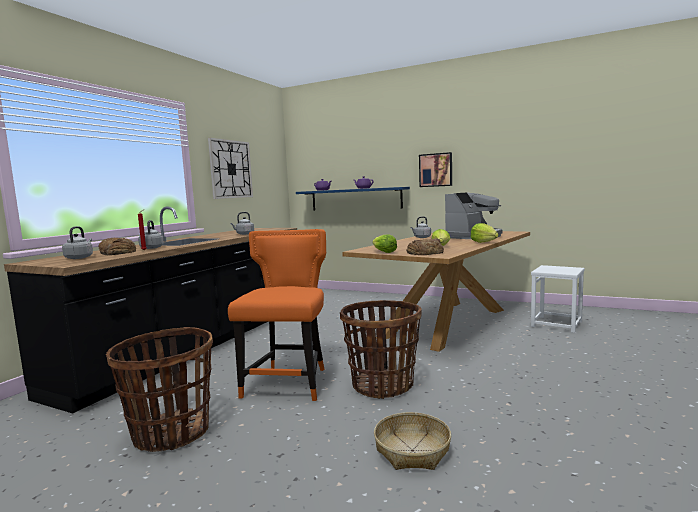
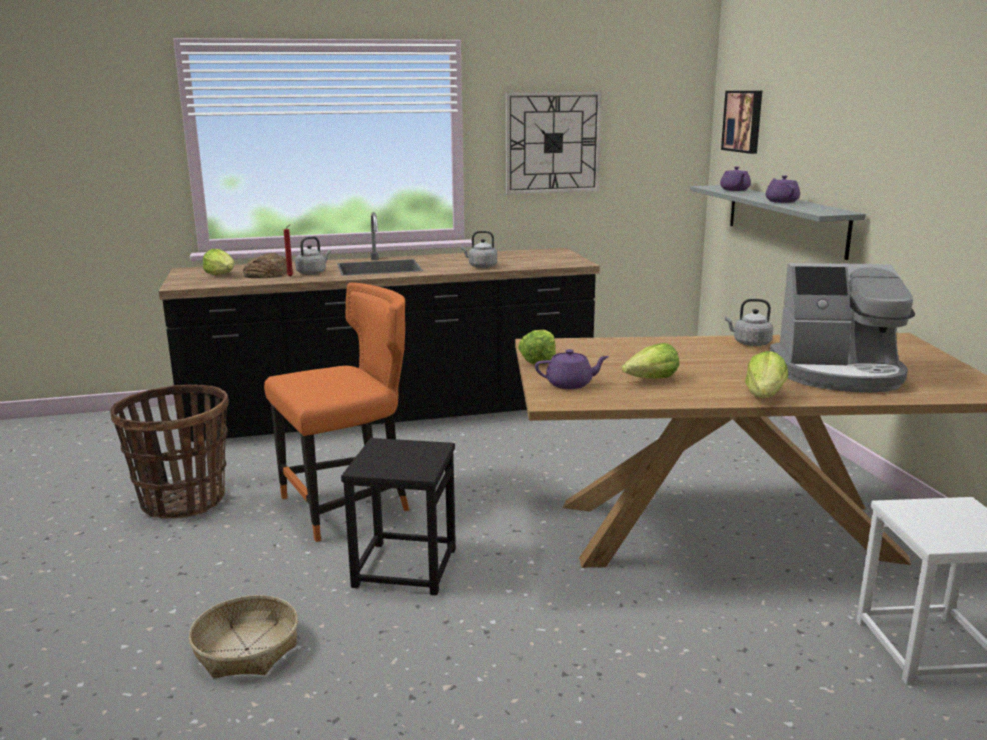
camera: 50 degrees right, 10 degrees up
grey kettle [62,226,93,259] -> lettuce [203,249,234,275]
blue shelf [296,187,410,211] -> grey shelf [690,185,866,260]
basket [340,300,421,399] -> black stool [341,438,456,595]
bread [406,238,444,255] -> purple teapot [535,349,609,389]
picture [419,152,452,187] -> picture moved to [721,91,762,154]

